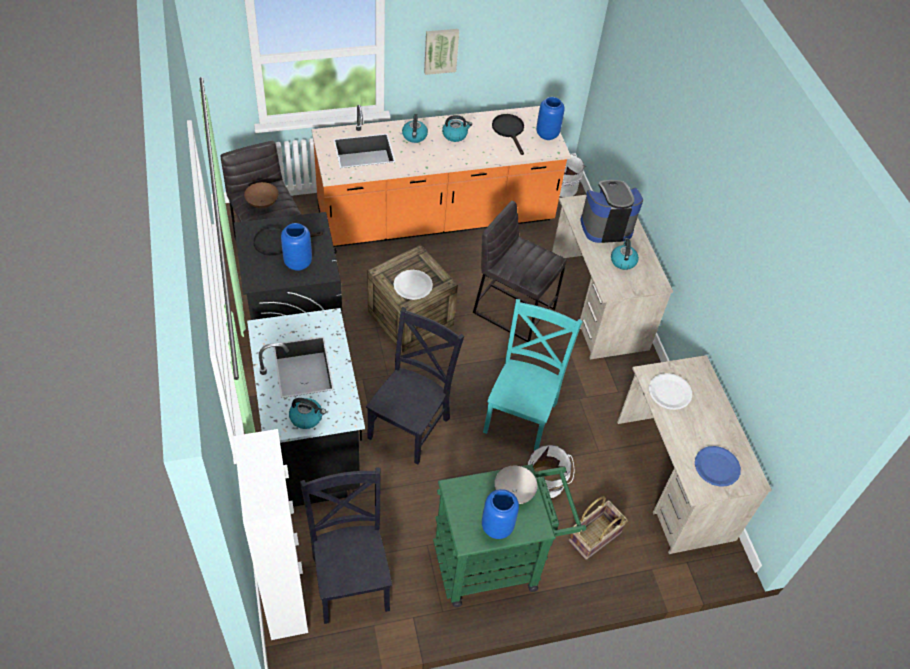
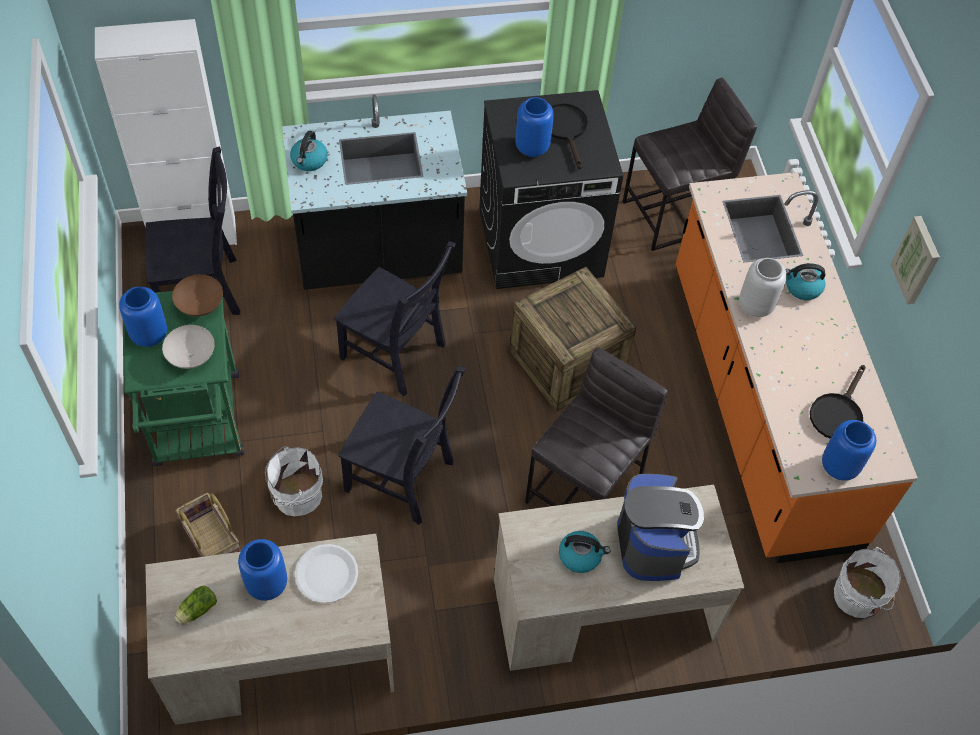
camera: 95 degrees right, 5 degrees up
brown bowl [244,182,279,208] -> brown bowl moved to [172,274,223,316]
white plate [394,270,433,300] -> none
kettle [442,115,472,142] -> none
turquoise chair [483,299,583,451] -> black chair [338,366,465,525]
black frying pan [492,114,524,155] -> black frying pan turned 135 degrees clockwise [810,365,866,439]
blue plate [695,446,741,487] -> lettuce [175,586,217,624]
none -> blue vase [238,539,287,601]
none -> grey vase [739,258,787,317]

